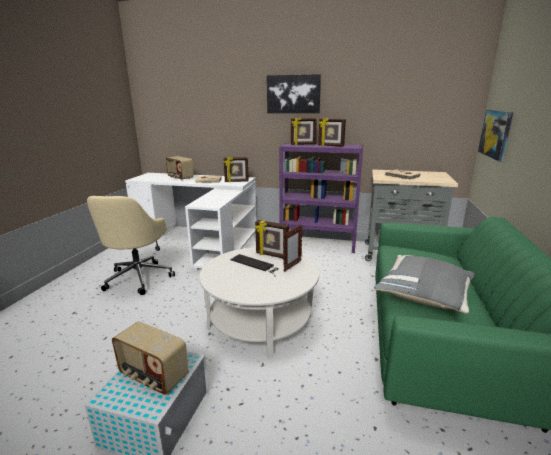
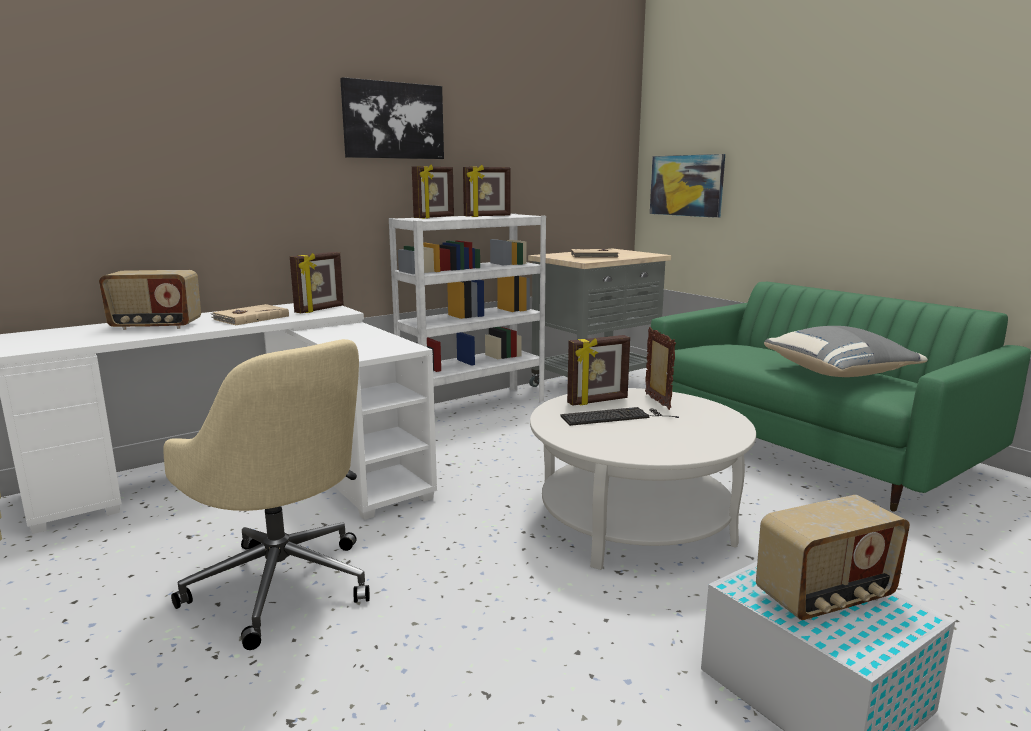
camera: 50 degrees left, 5 degrees down
purple bookcase [279,143,363,253] -> white bookcase [389,214,546,402]

